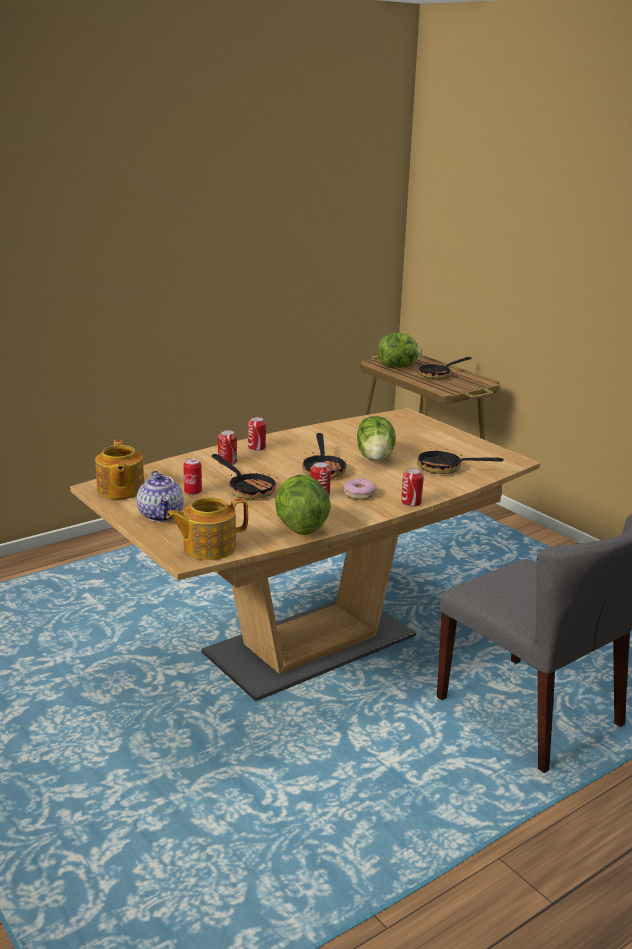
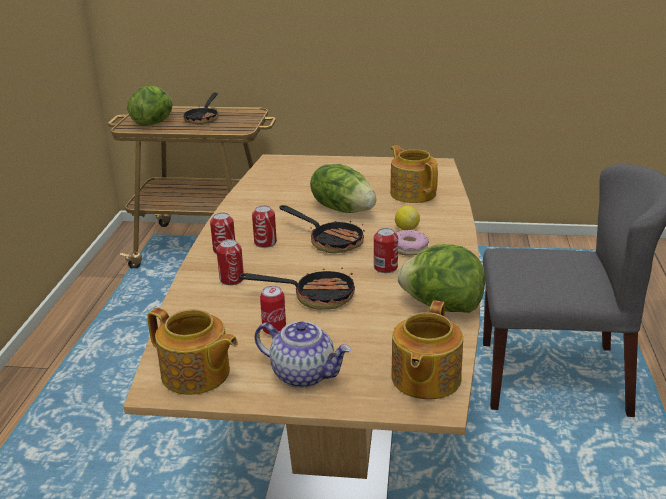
camera: 45 degrees left, 5 degrees up
can [401,468,424,507] -> can moved to [252,205,277,248]
frying pan [417,443,504,474] -> teapot [390,145,438,203]
none -> lemon [395,206,420,230]

